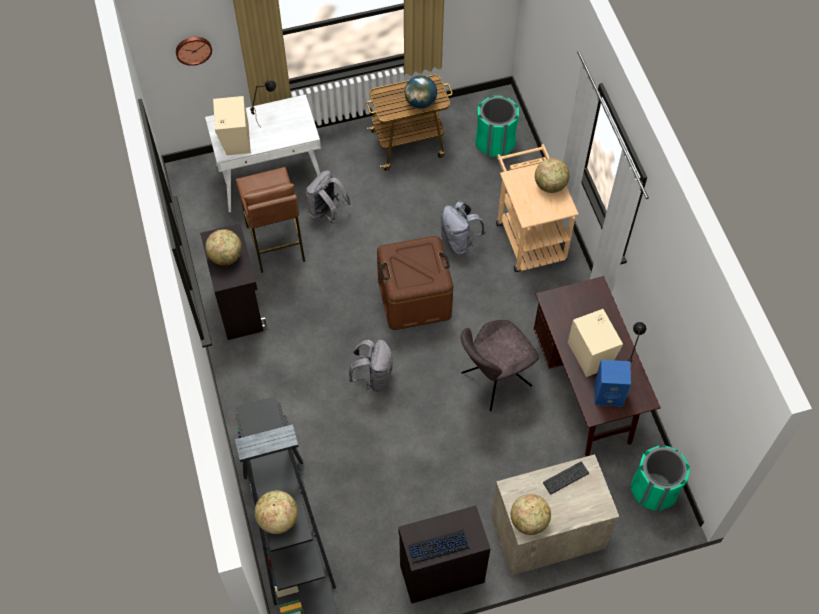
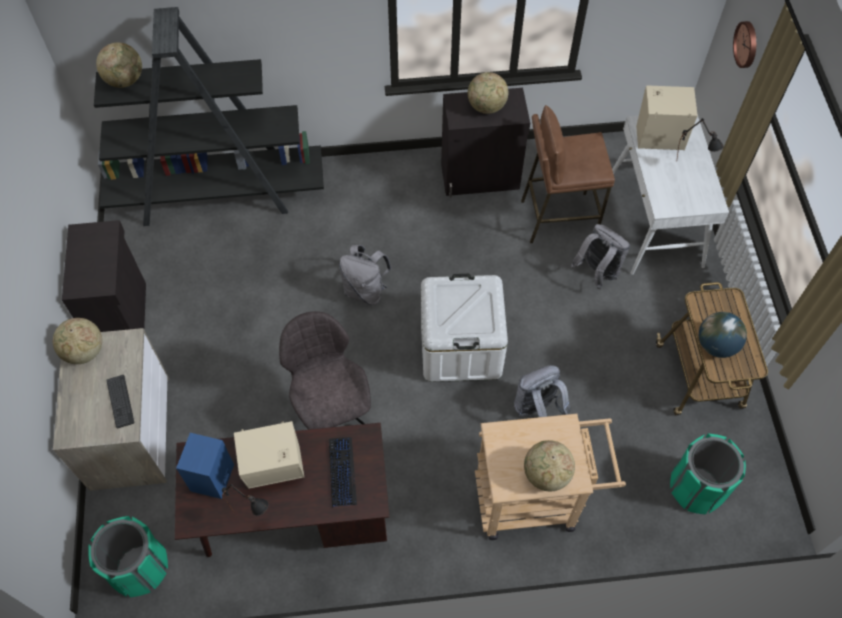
camera: 100 degrees right, 0 degrees up
brown storage box [377,236,453,330] -> white storage box [421,274,508,382]
keyboard [407,530,469,564] -> keyboard moved to [329,437,357,507]

